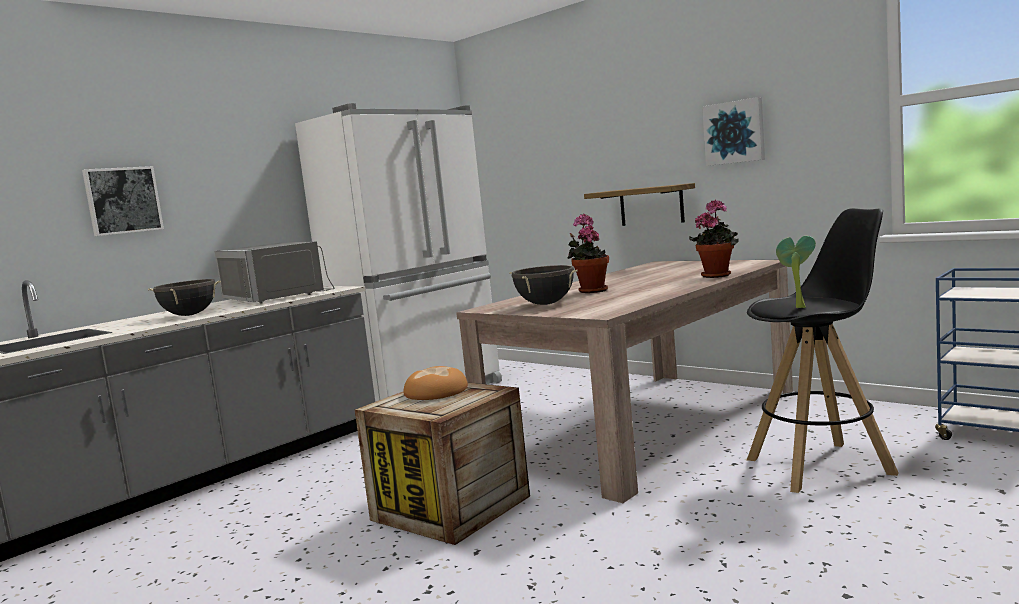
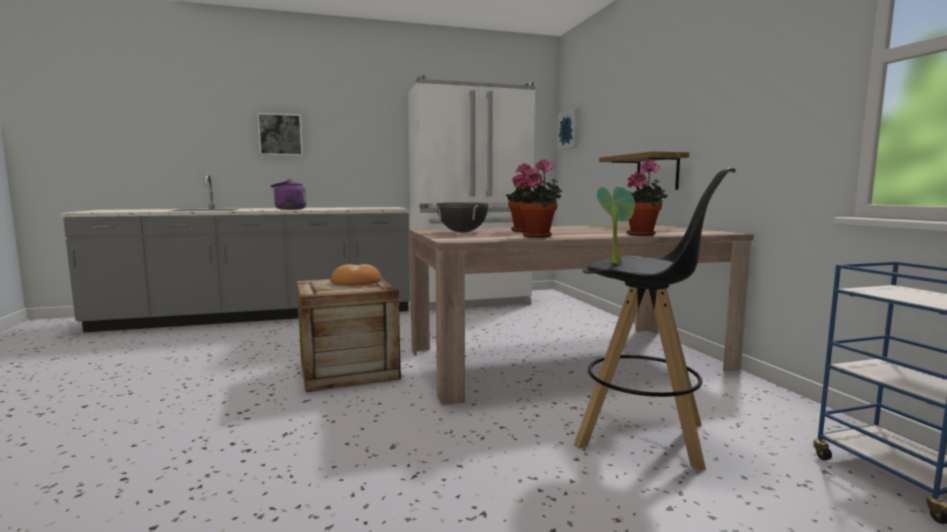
camera: 30 degrees right, 0 degrees up
black cooking pot [148,279,221,316] -> purple kettle [270,179,306,210]
grey microwave [215,241,334,304] -> none
picture [702,97,765,166] -> picture moved to [558,108,579,150]
none -> potted plant [520,159,563,238]

